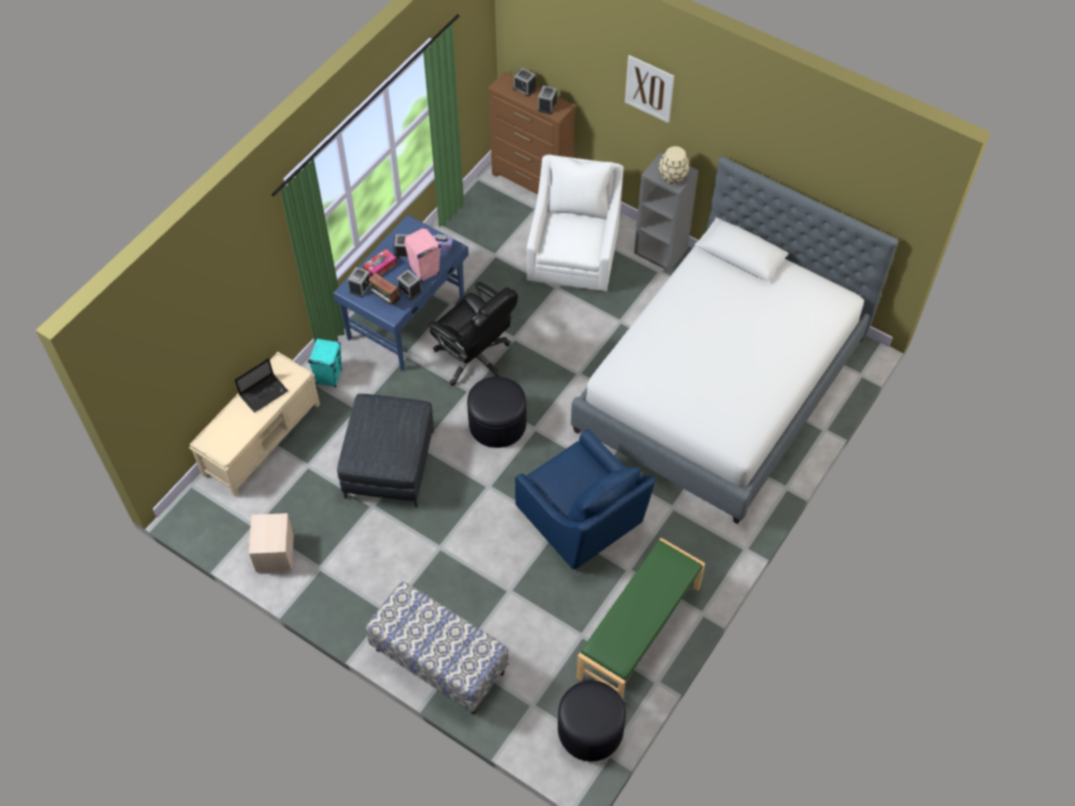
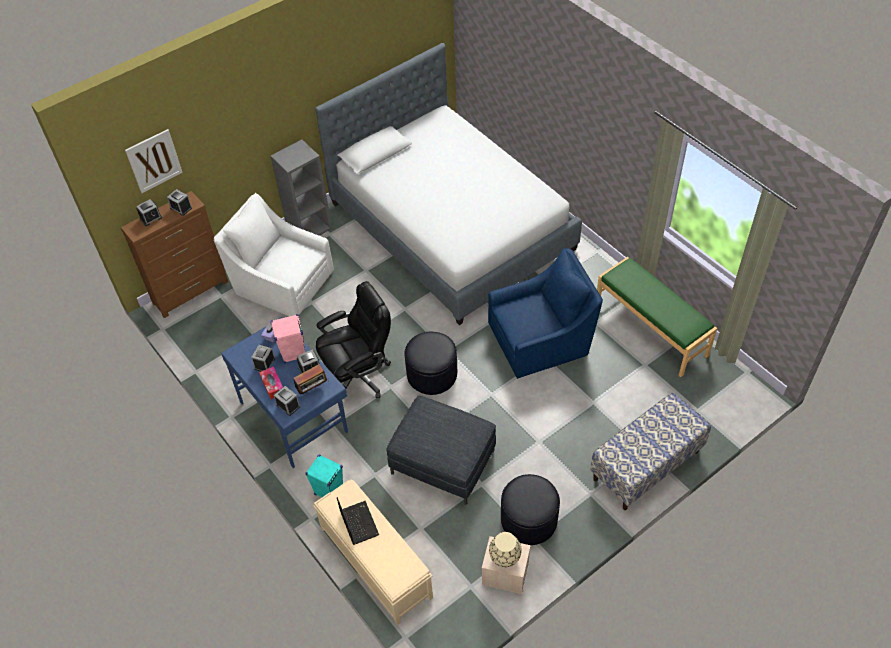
camera: 70 degrees left, 5 degrees down
black ottoman [558,680,626,761] -> black ottoman moved to [501,474,560,545]
picture [625,55,674,123] -> picture moved to [125,129,183,193]
beige vase [659,146,690,184] -> beige vase moved to [489,532,522,567]

